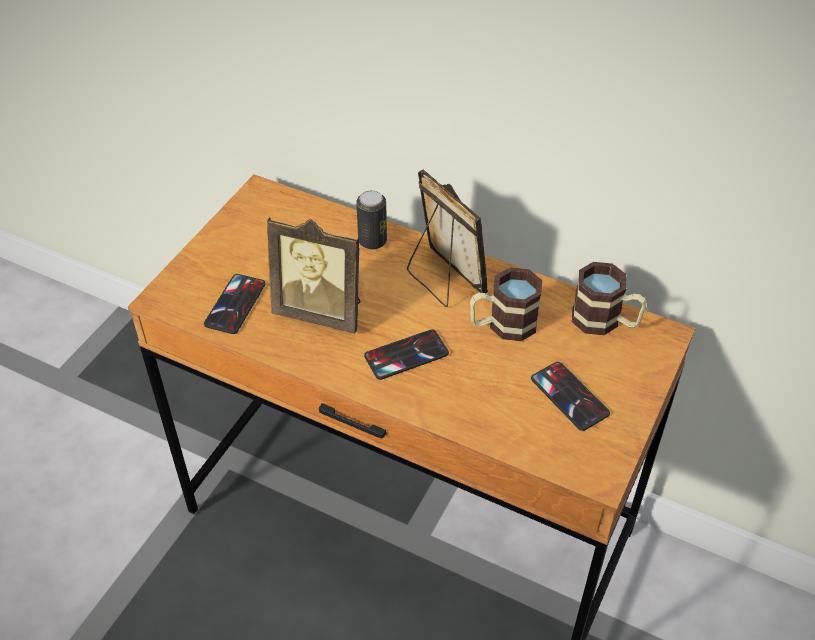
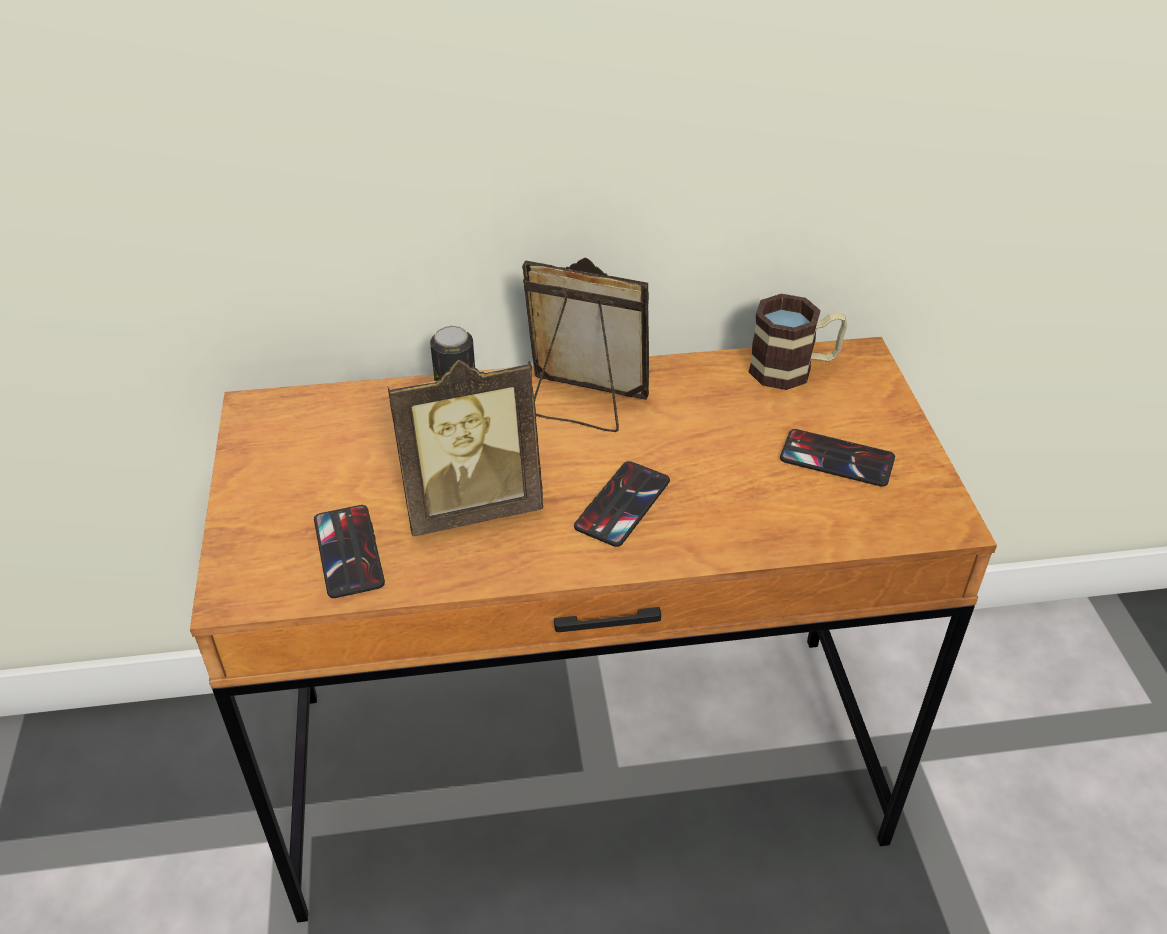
camera: 35 degrees left, 5 degrees down
mug [470,267,542,341] -> none

